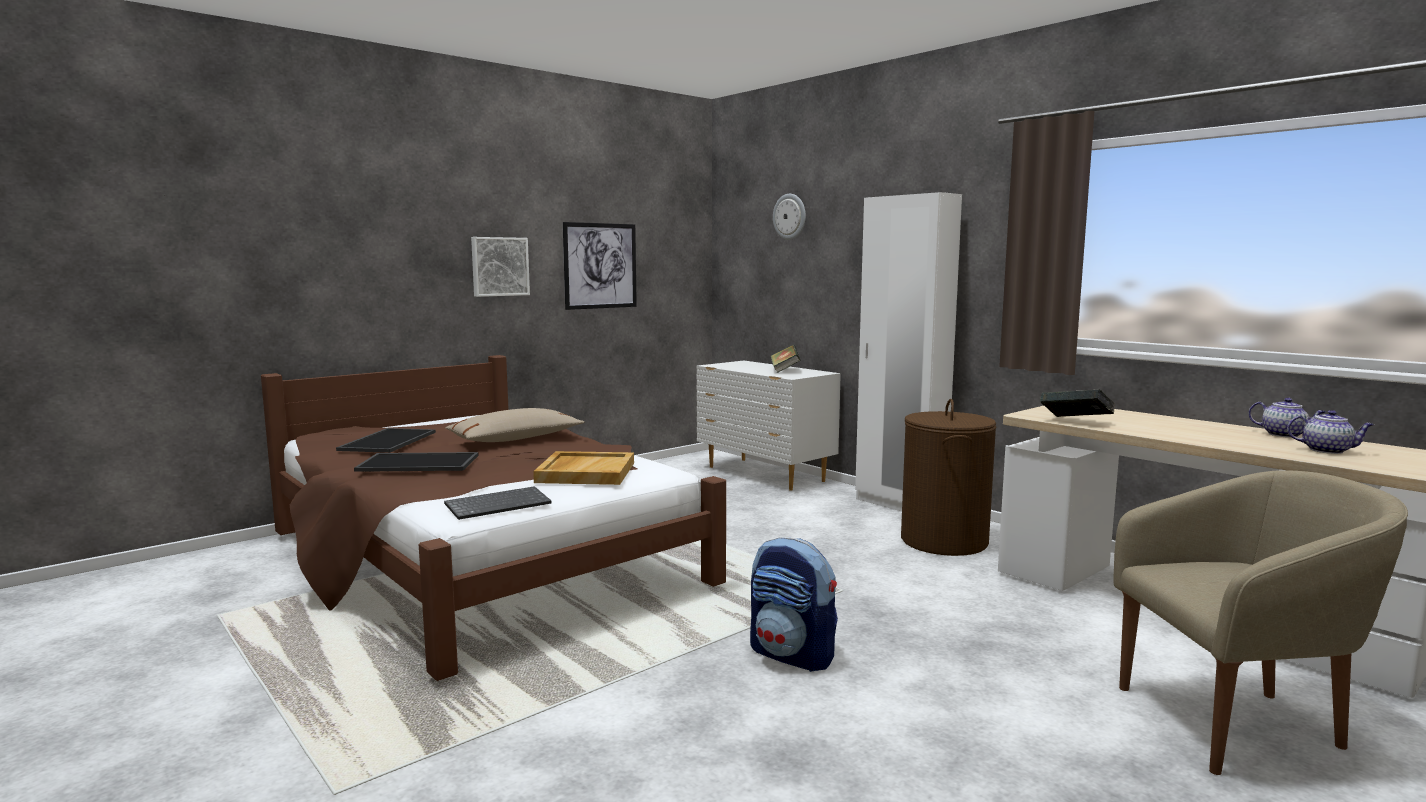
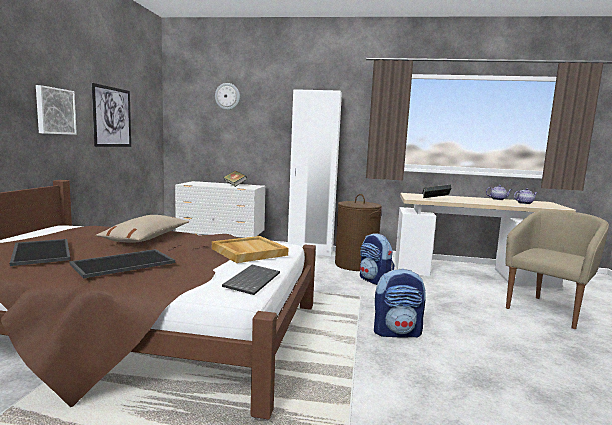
camera: 40 degrees left, 0 degrees up
none -> backpack [360,233,395,285]

